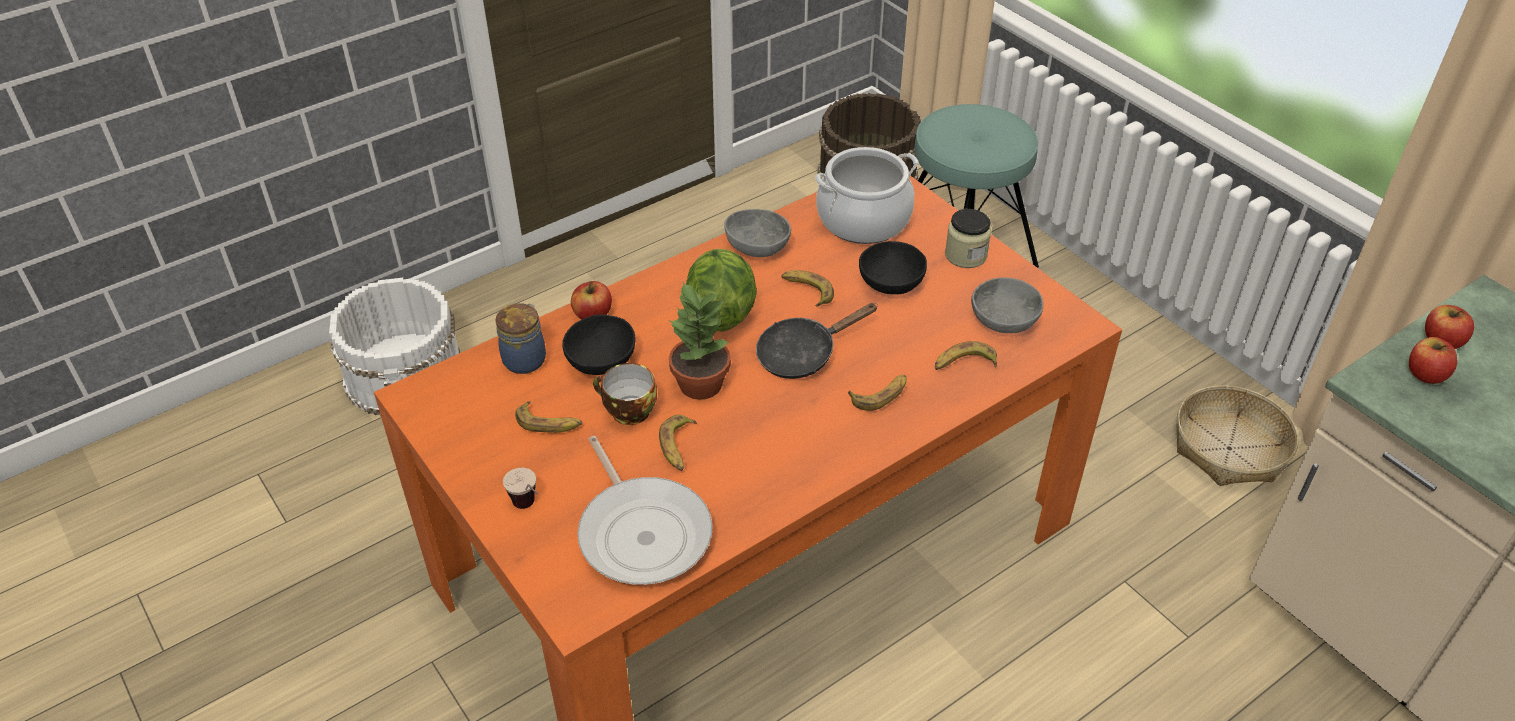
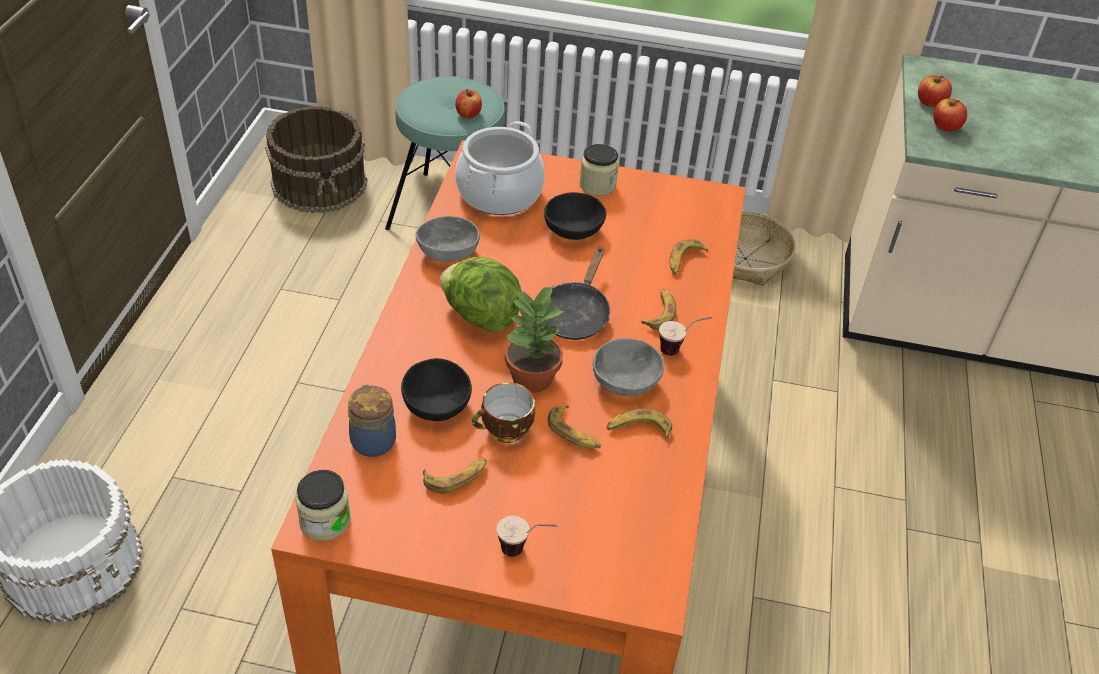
camera: 45 degrees left, 0 degrees up
apple [571,281,612,320] -> apple moved to [455,89,482,118]
frying pan [577,436,713,585] -> none
banana [782,270,834,307] -> banana moved to [607,409,672,440]
grey bowl [971,278,1043,333] -> grey bowl moved to [593,338,664,396]
none -> jar [295,470,351,541]
none -> cup [659,317,712,356]

